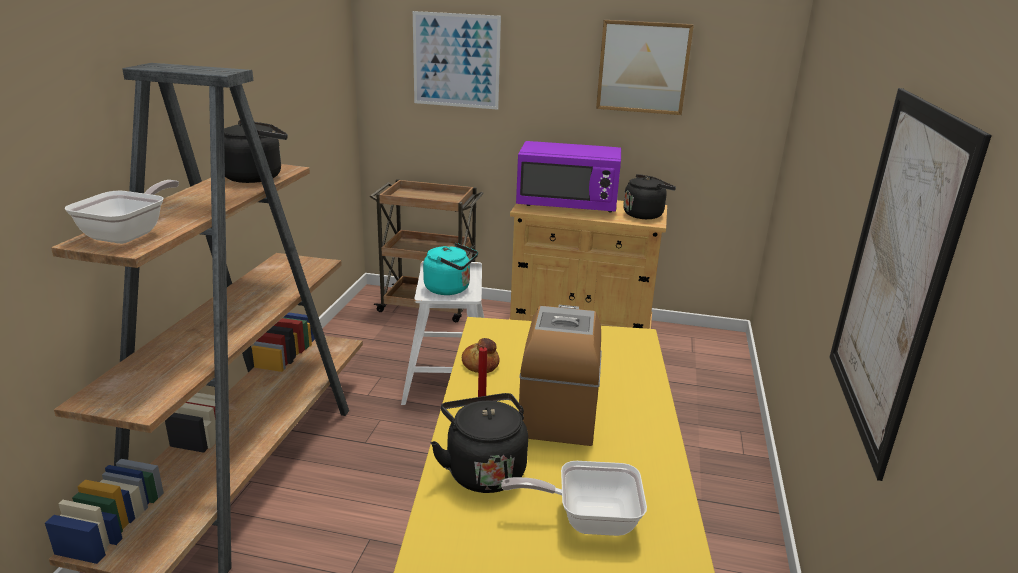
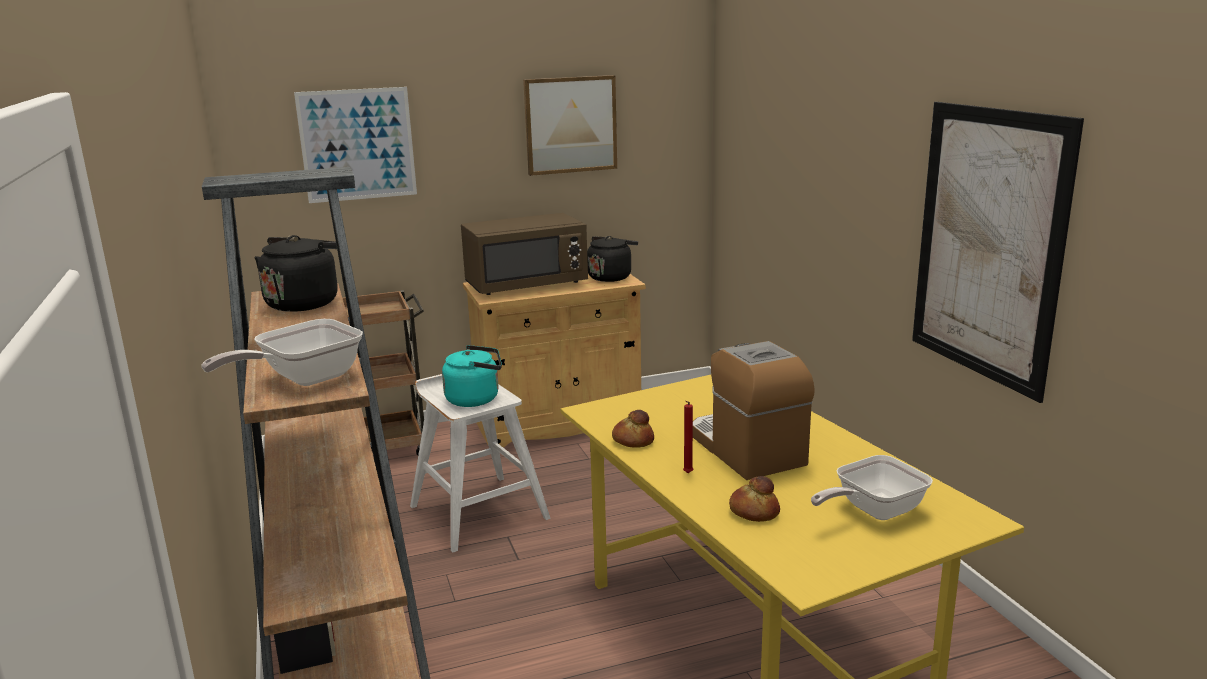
camera: 30 degrees left, 5 degrees down
frying pan [64,180,179,244] -> frying pan turned 120 degrees counterclockwise [201,319,363,386]
black kettle [431,393,528,493] -> bread [729,476,780,522]
purple microwave [516,141,621,213] -> brown microwave [461,213,588,295]

